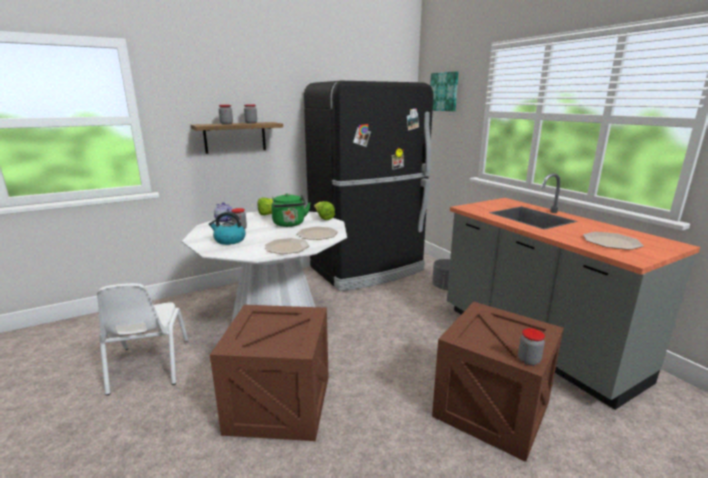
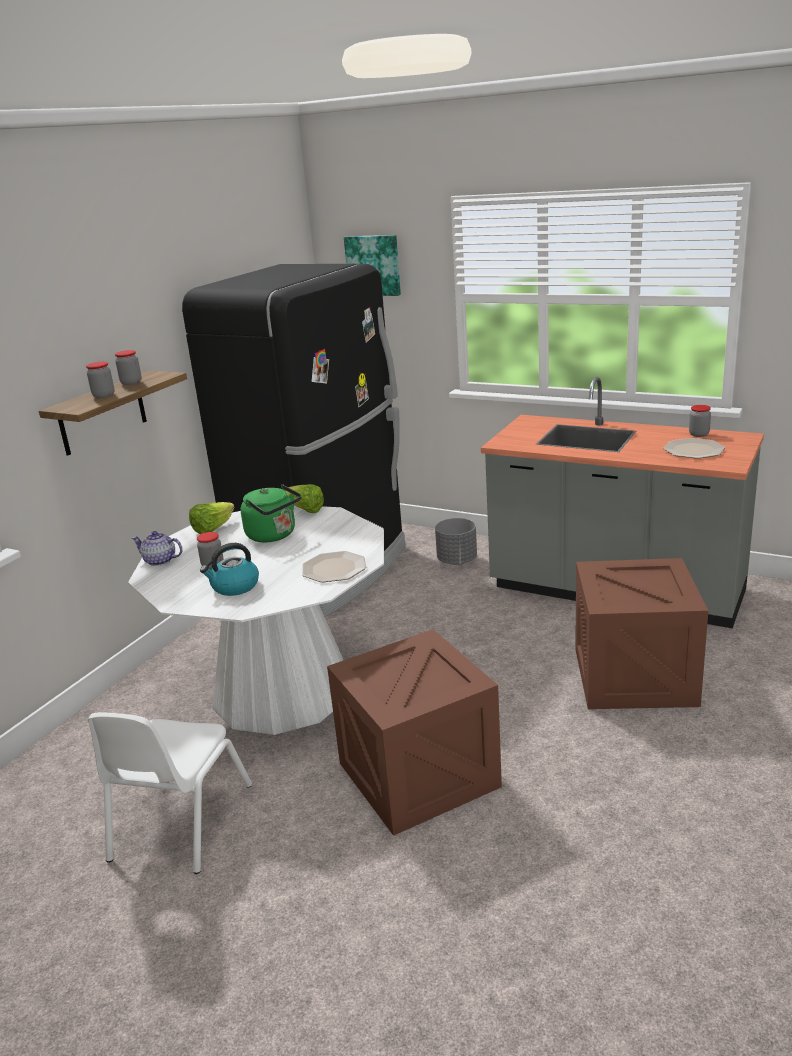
camera: 30 degrees left, 5 degrees up
white chair [97,283,188,395] -> white chair turned 60 degrees clockwise [88,712,252,874]
plate [297,227,338,240] -> none
jar [518,328,545,366] -> jar moved to [689,405,711,437]

